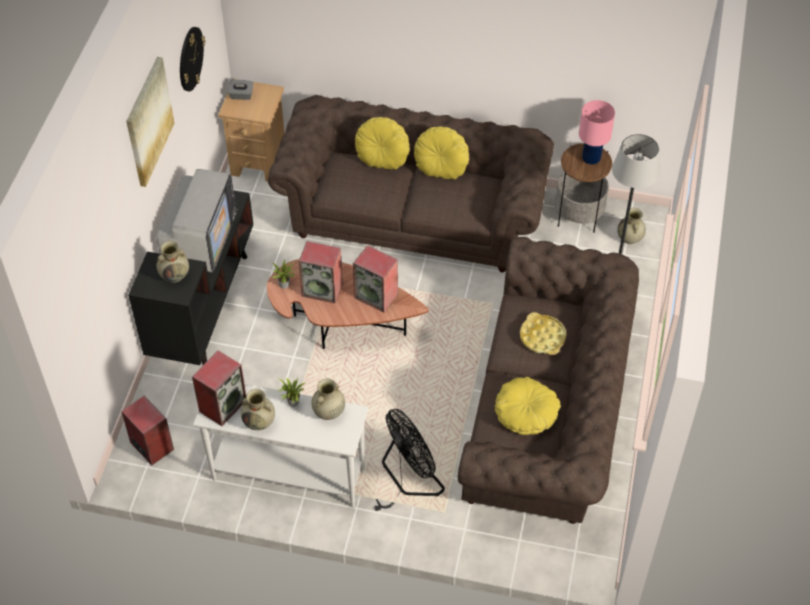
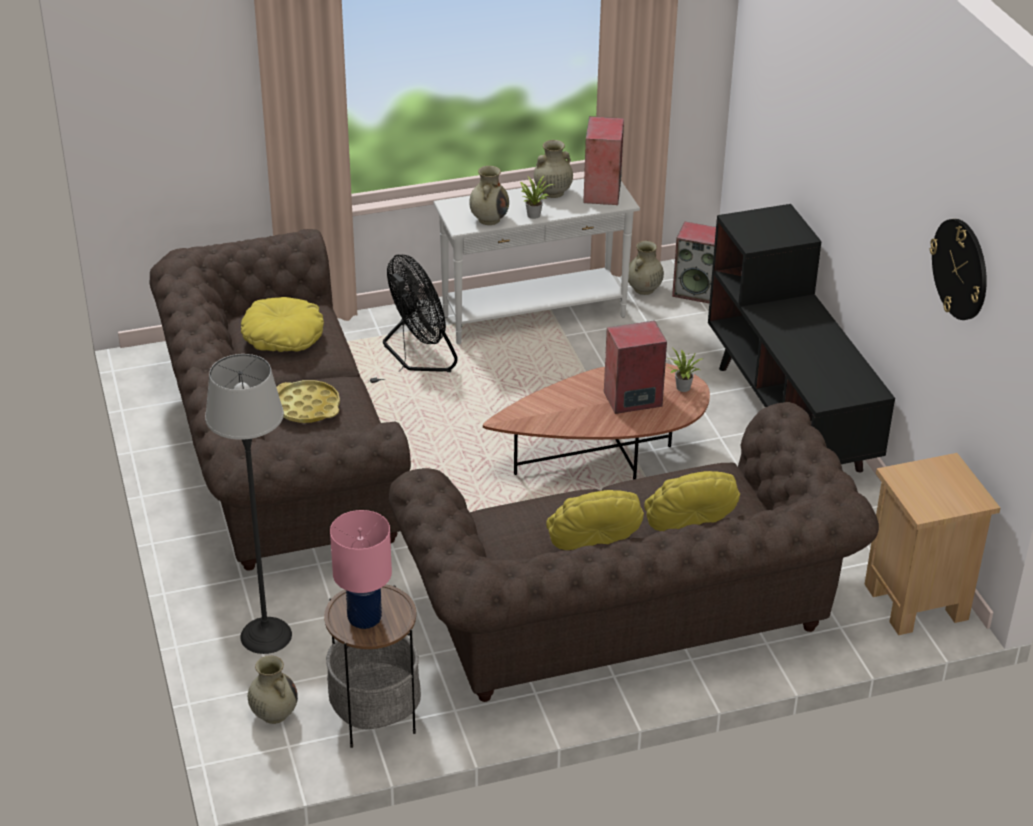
camera: 150 degrees right, 15 degrees down
picture [126,57,174,187] -> none
television [156,169,238,272] -> none
beige vase [157,241,189,283] -> beige vase moved to [628,241,664,295]
grey tissue box [228,80,254,100] -> none
speaker [353,245,398,313] -> none
black fan [374,409,445,511] -> black fan turned 150 degrees counterclockwise [370,255,457,383]

